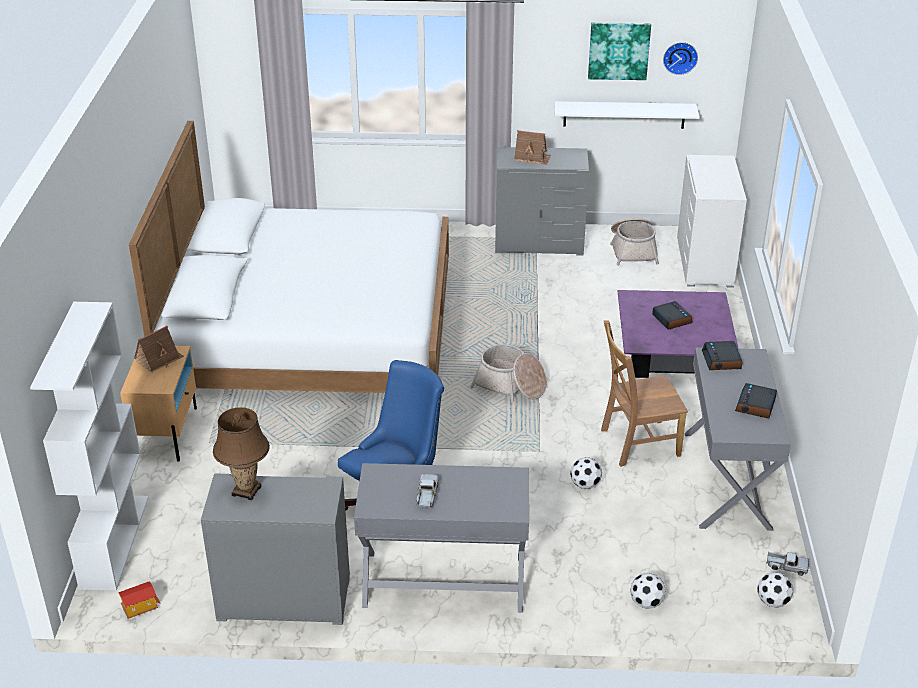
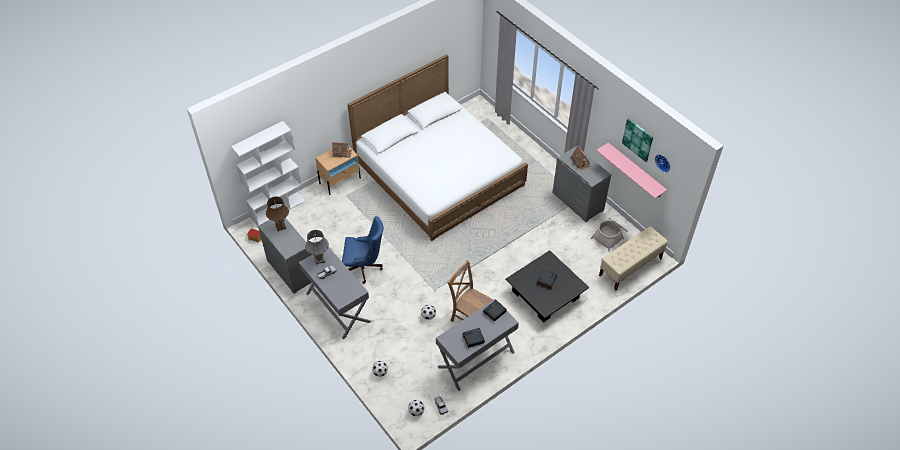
camera: 50 degrees right, 15 degrees up
basket [470,344,547,402] -> none
white shelf [554,101,700,129] -> pink shelf [596,143,667,198]
purple coffee table [618,290,738,378] -> black coffee table [506,250,590,323]
white dresser [677,155,747,287] -> beige bench [599,226,668,291]
none -> grey table lamp [305,230,329,265]

